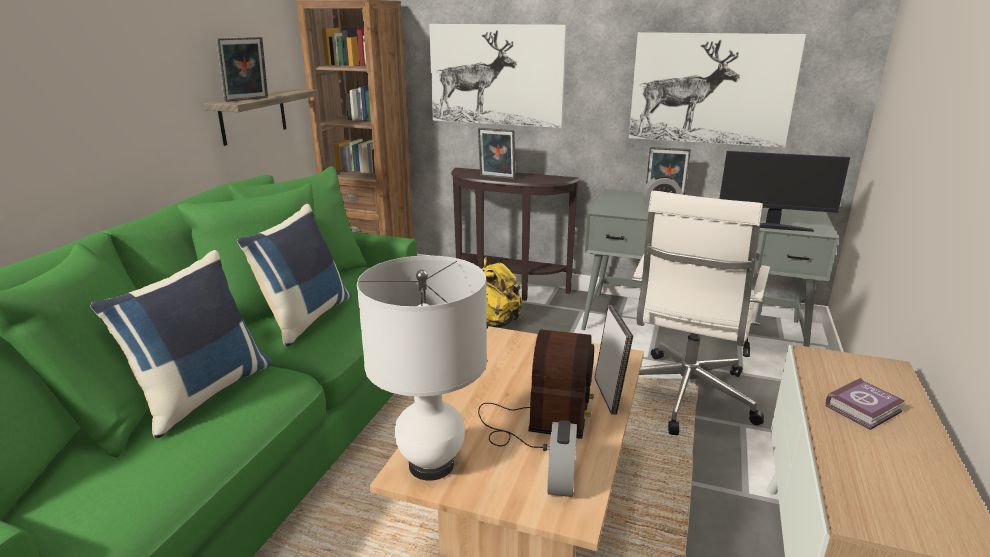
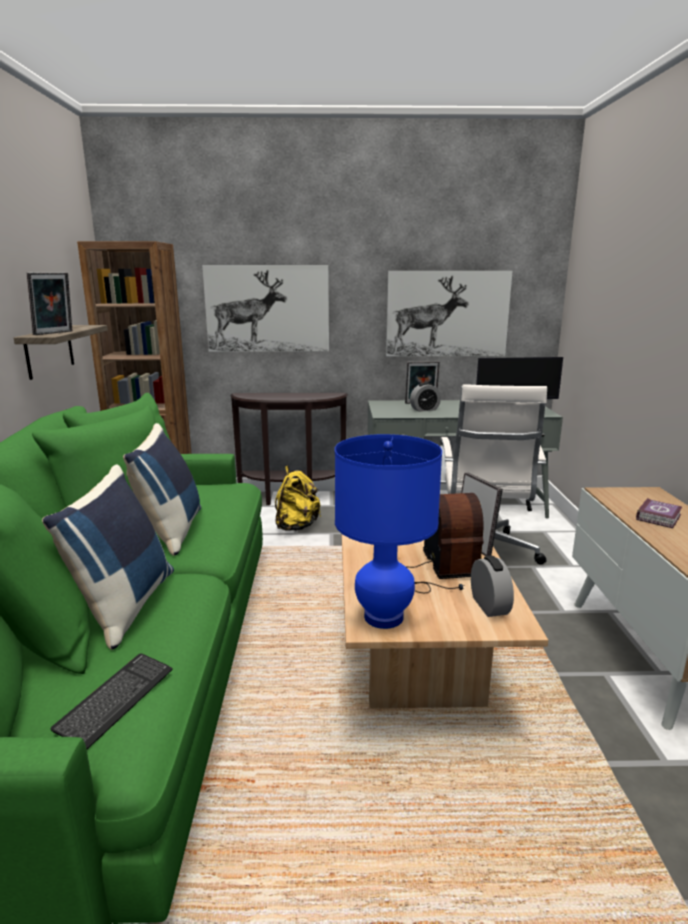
camera: 20 degrees left, 5 degrees down
white table lamp [357,255,487,481] -> blue table lamp [335,434,442,629]
picture frame [478,128,515,179] -> none
none -> keyboard [50,653,173,749]

